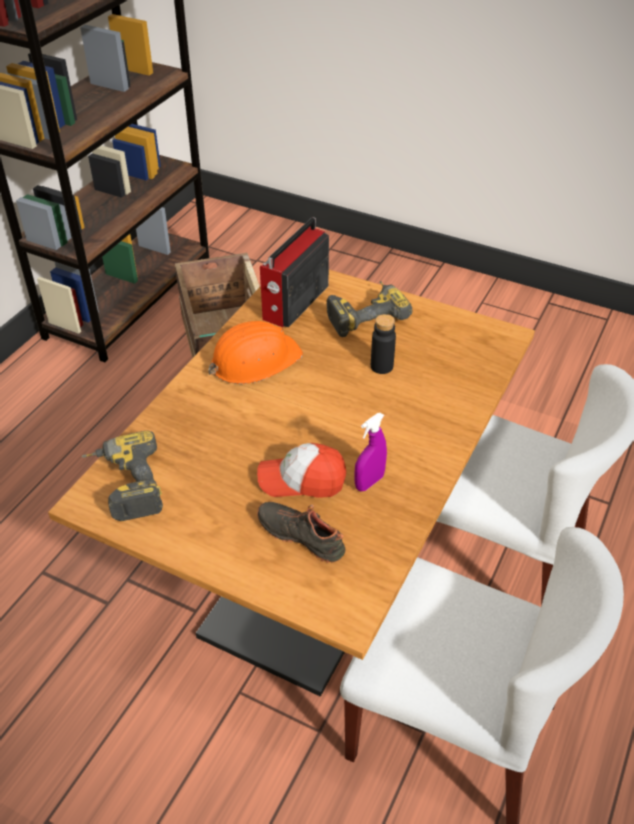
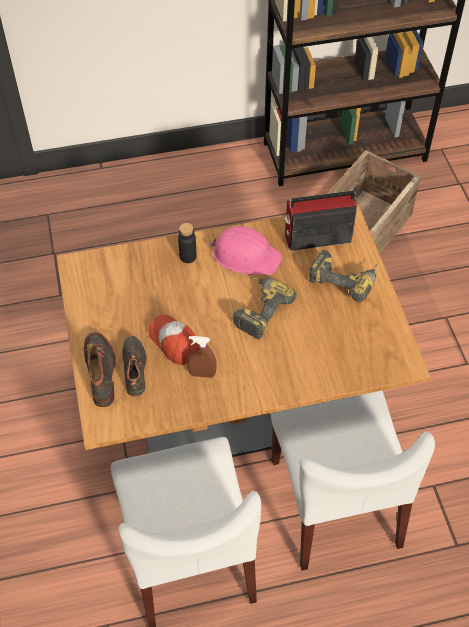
camera: 50 degrees right, 10 degrees up
power drill [81,431,163,521] -> power drill moved to [233,276,297,339]
orange hard hat [209,321,303,384] -> pink hard hat [209,226,282,275]
purple spray bottle [354,413,387,492] -> brown spray bottle [187,336,217,378]
black bottle [371,314,396,374] -> black bottle moved to [178,223,197,263]
none -> boot [83,332,115,407]

